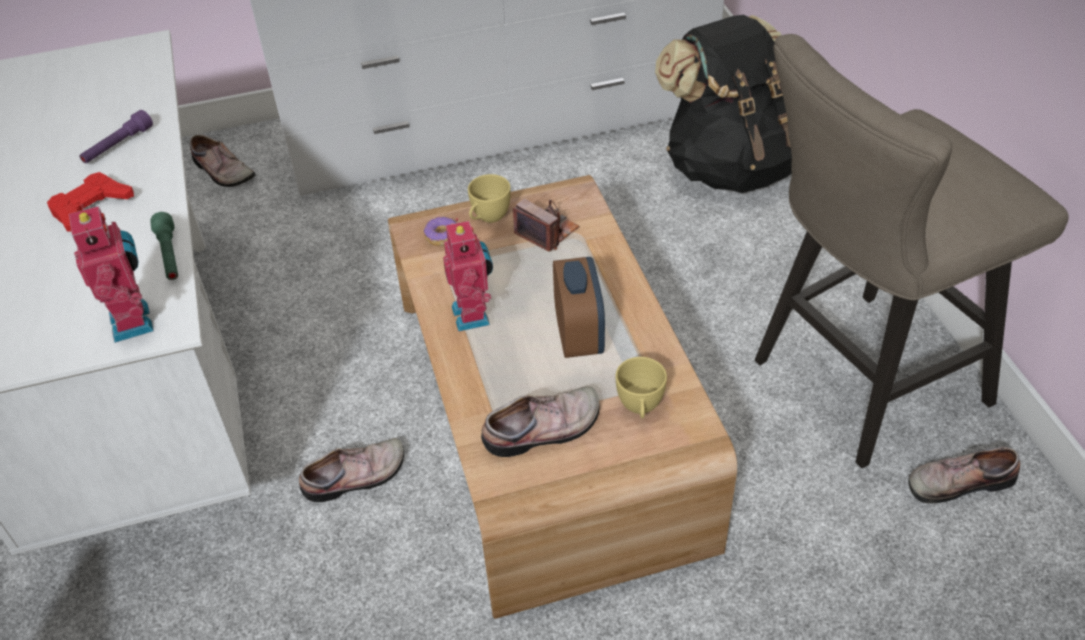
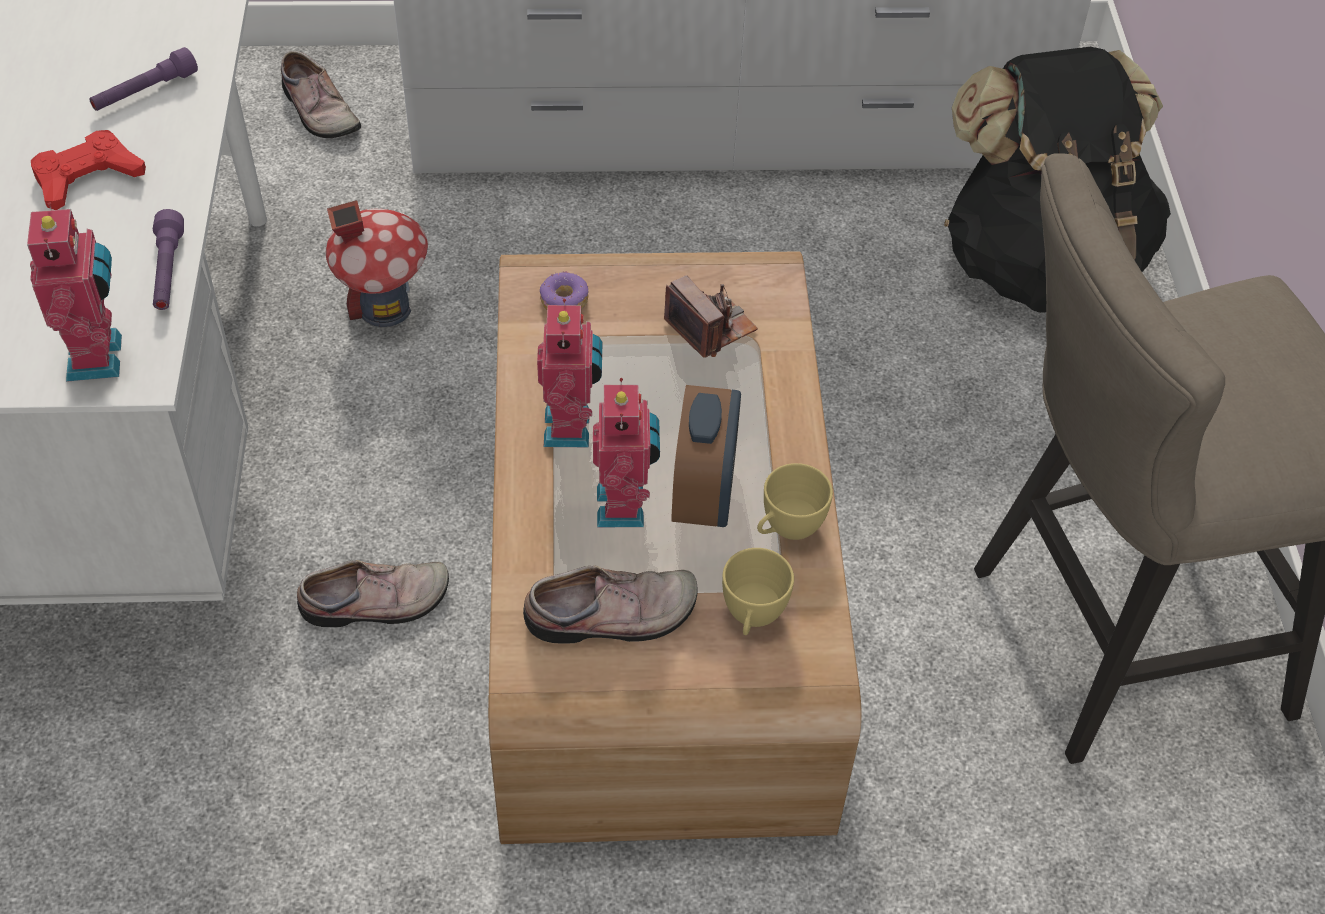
camera: 10 degrees right, 5 degrees up
green flashlight [150,212,178,280] -> purple flashlight [153,209,184,310]
yellow cup [468,174,511,223] -> yellow cup moved to [757,463,833,540]
shoe [908,447,1020,504] -> none
none -> toy house [326,200,428,327]
none -> toy robot [593,378,660,527]

